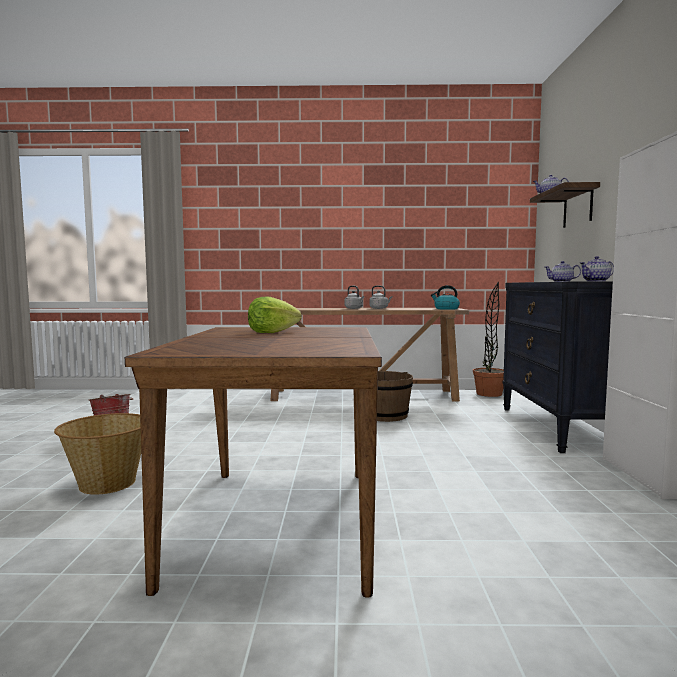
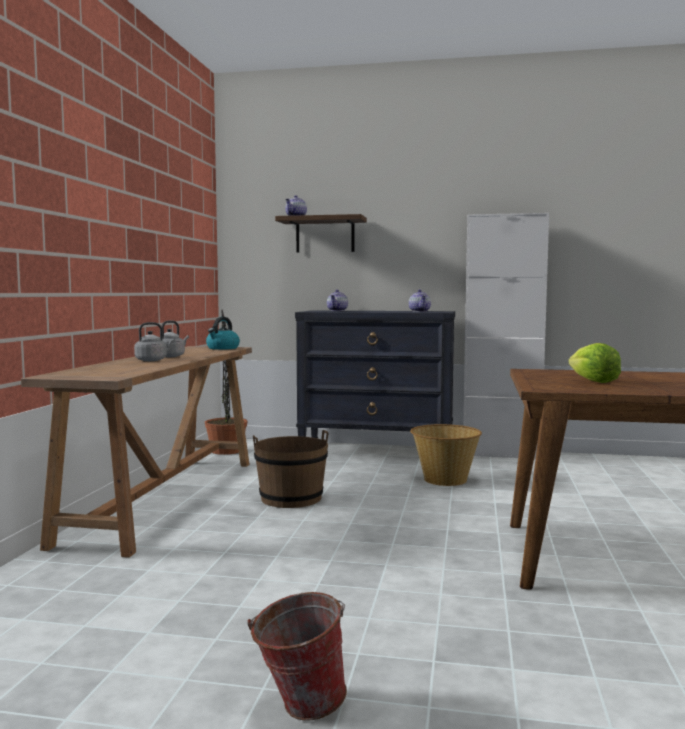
camera: 80 degrees left, 0 degrees up
basket [54,413,141,495] -> basket moved to [410,424,482,486]

